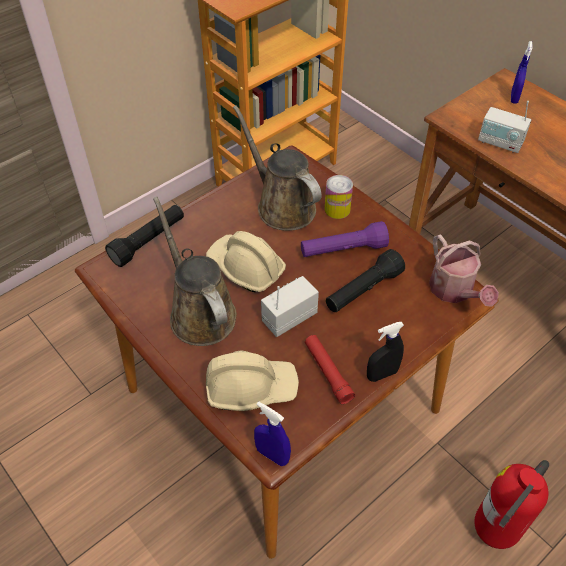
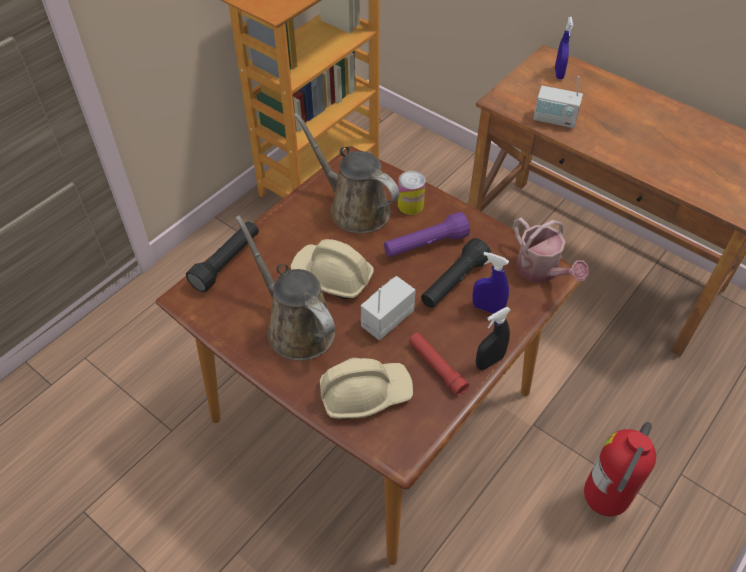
camera: 10 degrees left, 0 degrees up
blue spray bottle [254,402,291,466] -> blue spray bottle moved to [472,252,509,314]

